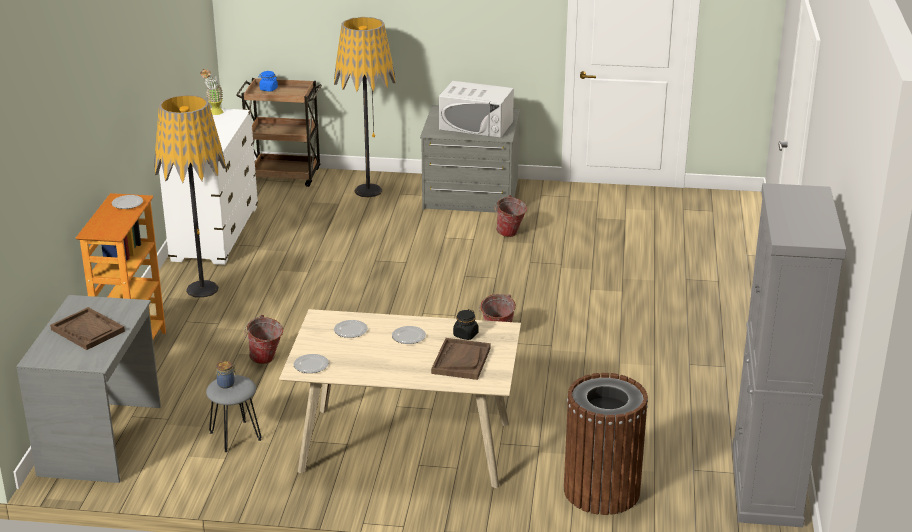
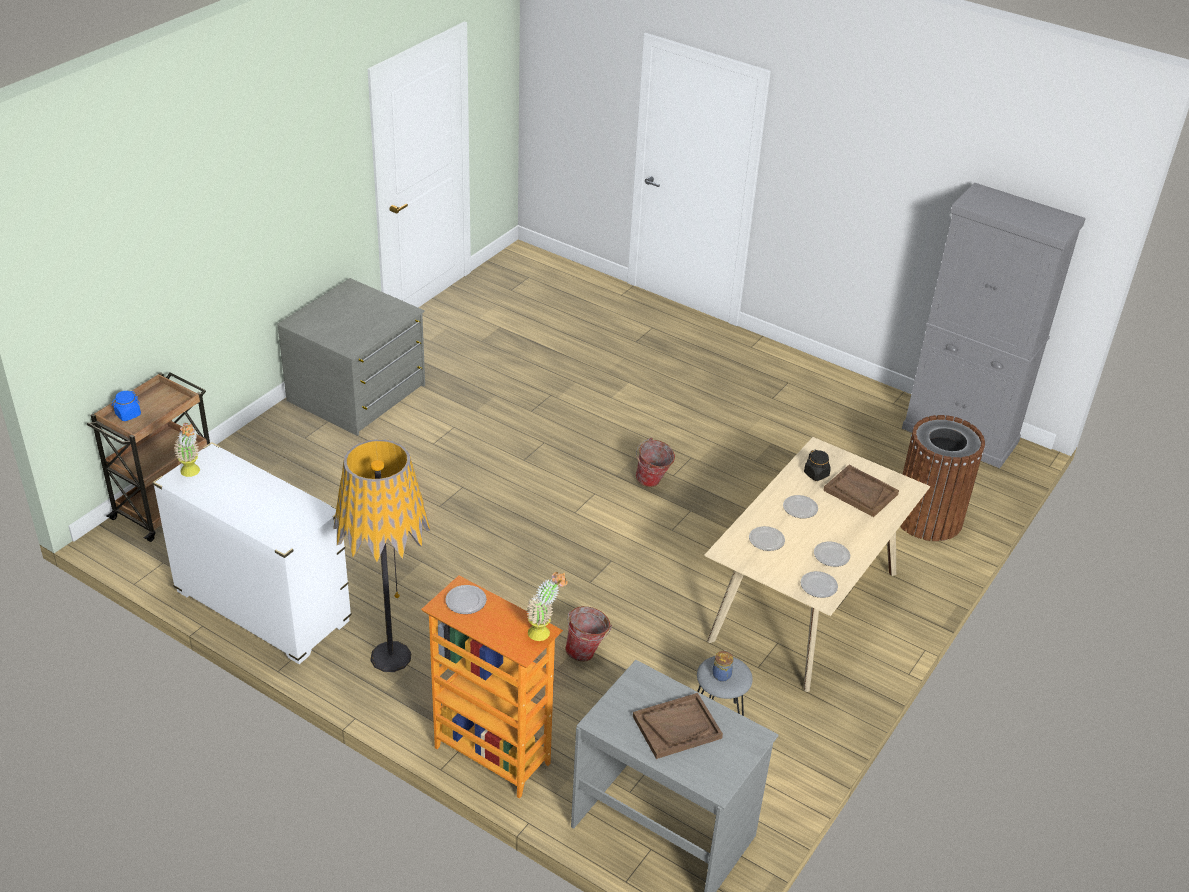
camera: 65 degrees left, 10 degrees up
floor lamp [334,17,396,197] -> none
white microwave [439,81,514,138] -> none
bucket [494,195,527,237] -> none
none -> potted plant [526,572,568,641]
none -> plate [814,542,850,567]

